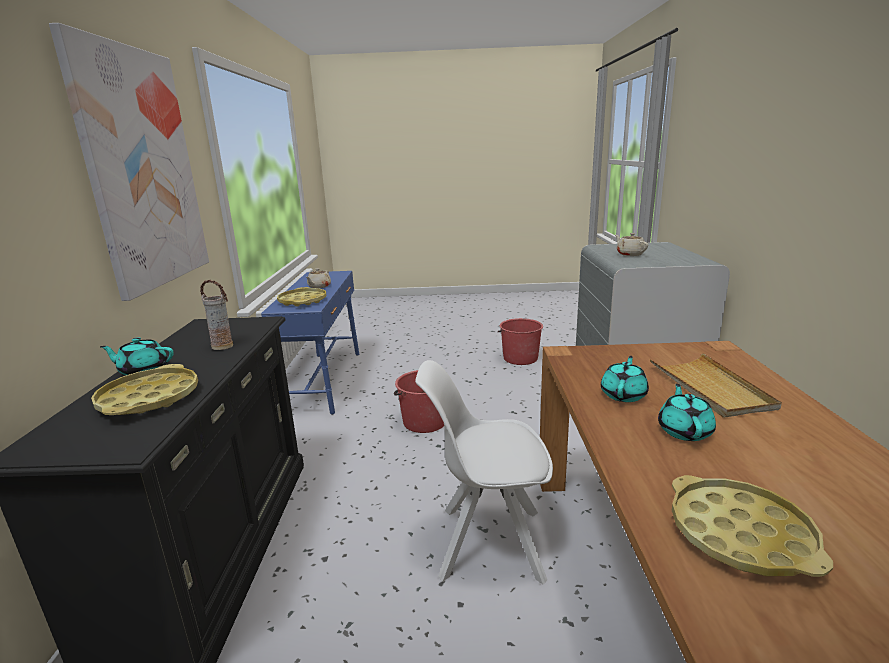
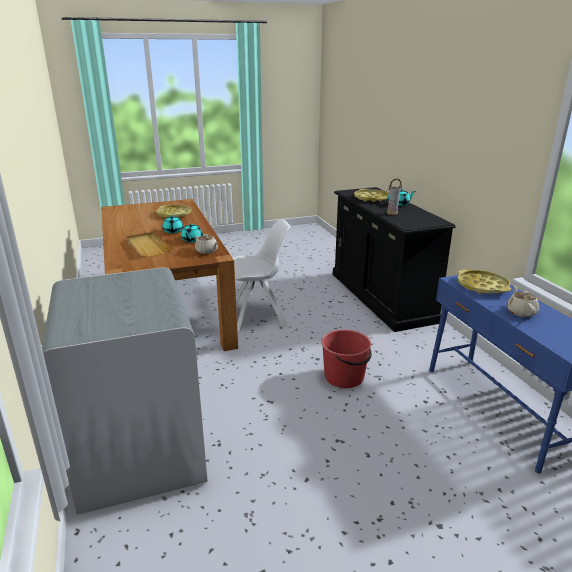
camera: 160 degrees right, 5 degrees up
picture [49,23,209,301] -> none
red bucket [498,318,543,365] -> none
beige teapot [615,233,648,256] -> beige teapot moved to [195,234,218,254]

